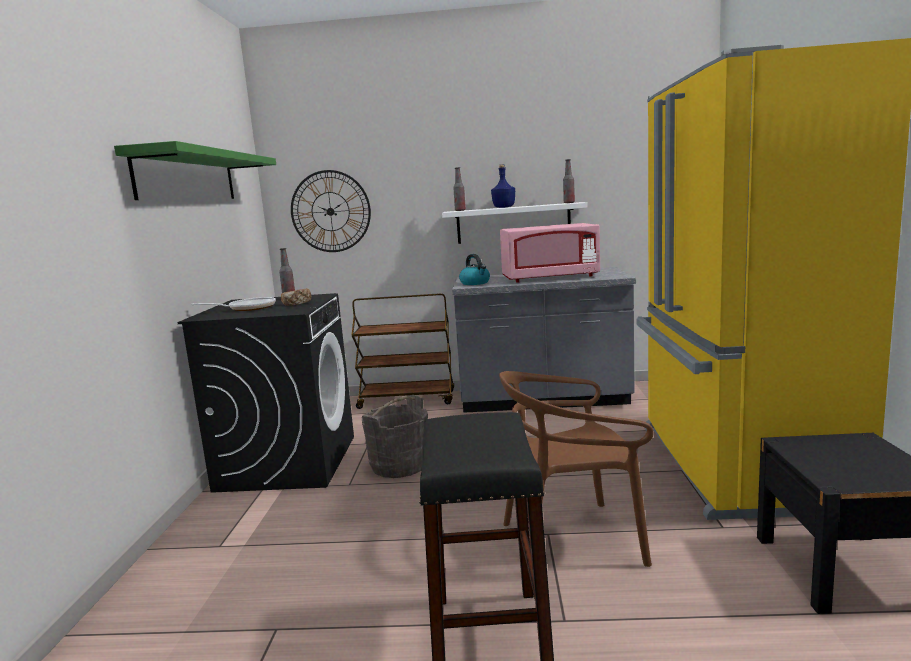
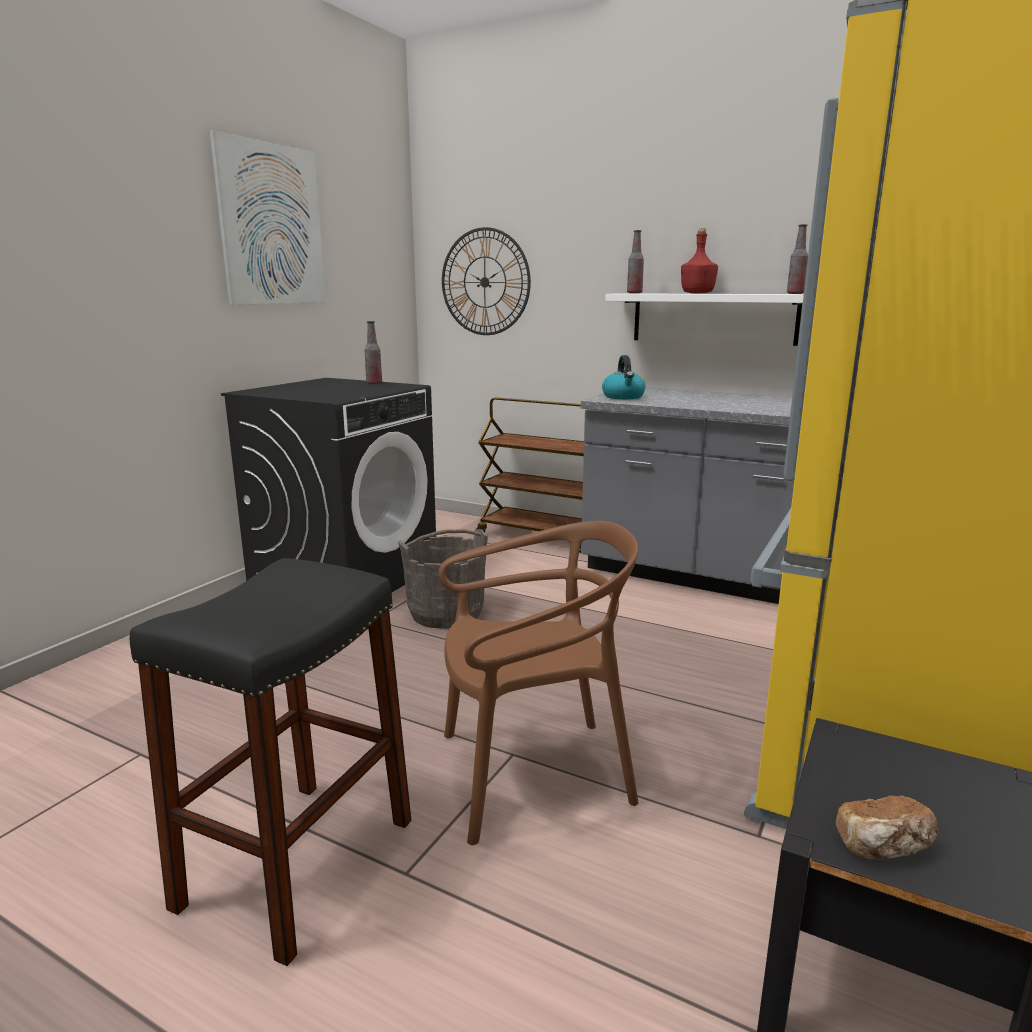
camera: 25 degrees right, 5 degrees up
green shelf [114,141,276,200] -> picture [210,130,326,305]
frying pan [192,297,276,311] -> none
bread [281,288,311,306] -> bread moved to [836,795,938,860]
blue bottle [491,164,515,208] -> red bottle [681,228,718,293]
brown chair [499,371,654,567] -> brown chair turned 150 degrees clockwise [439,521,639,845]
pink microwave [500,223,600,283] -> none

